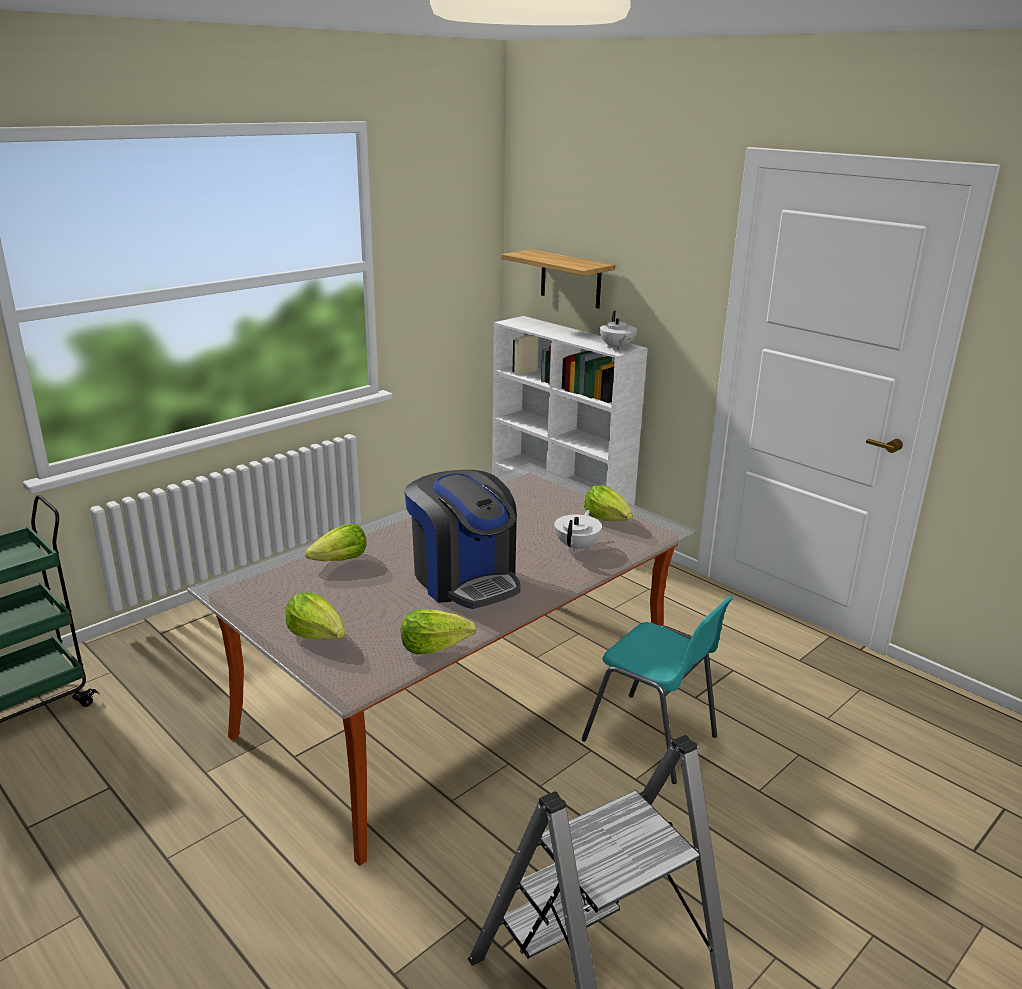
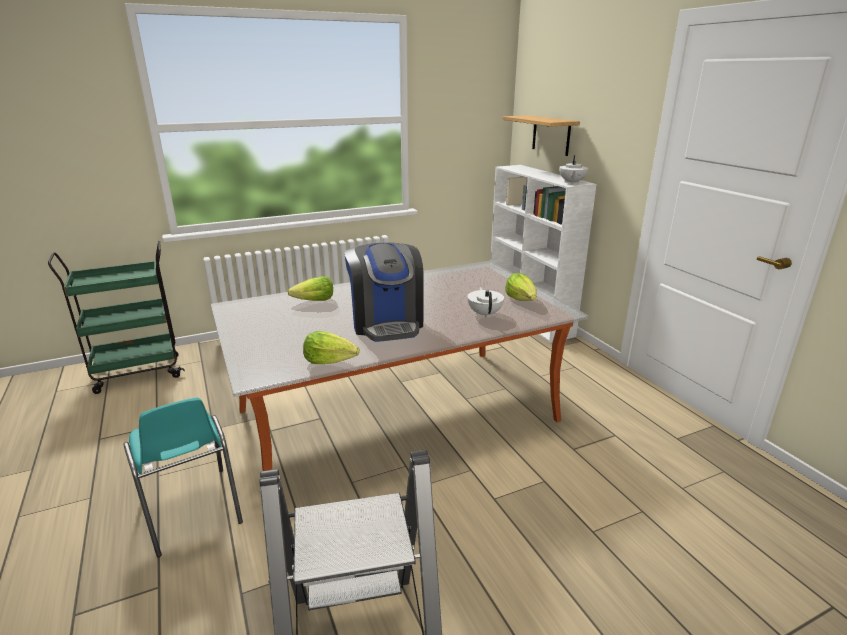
camera: 20 degrees right, 0 degrees up
lettuce [285,592,345,640] -> none
white teapot [554,510,602,552] -> white teapot turned 45 degrees counterclockwise [467,286,504,318]
turquoise chair [582,596,733,784] -> turquoise chair moved to [124,397,243,557]

